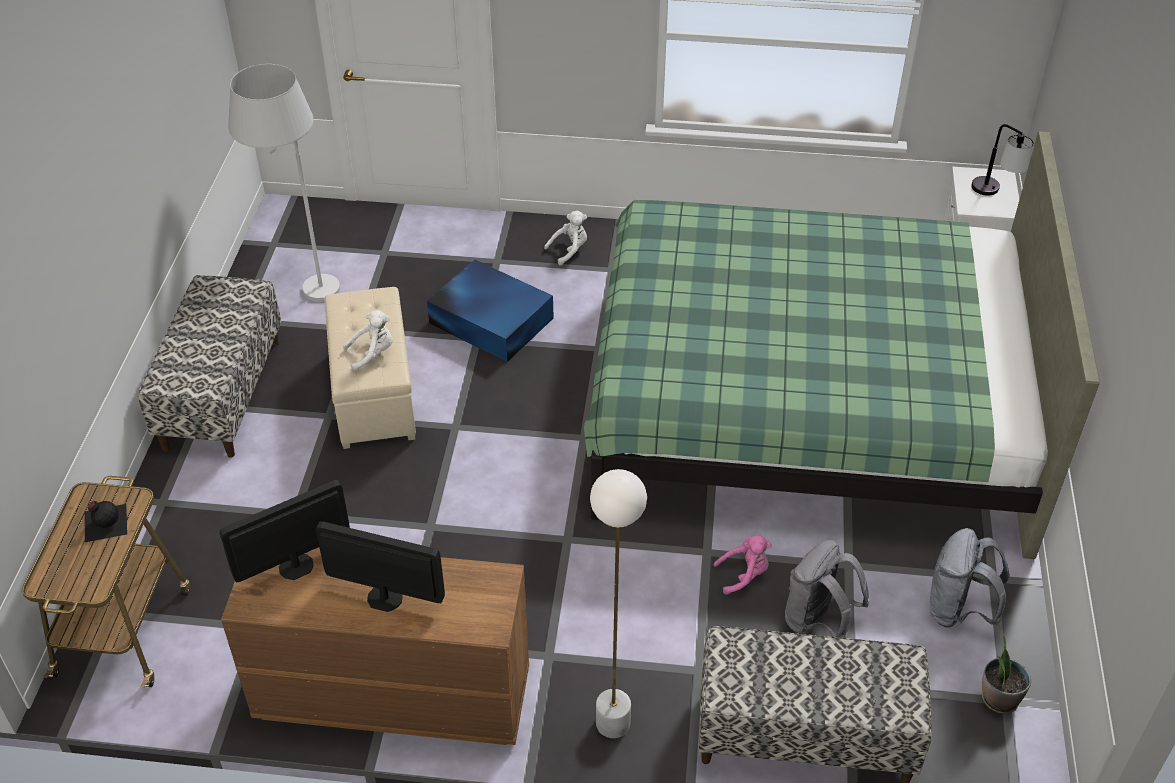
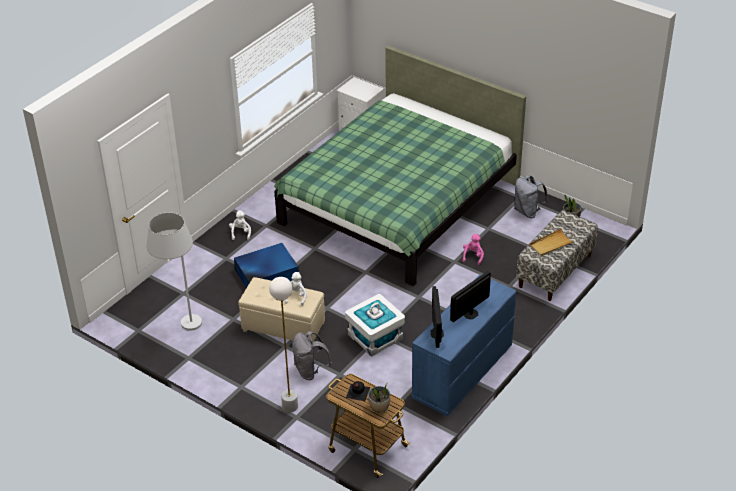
camera: 60 degrees left, 5 degrees down
bench [138,275,281,458] -> none
brown dresser [221,547,529,745] -> blue dresser [412,274,516,416]
white floor lamp [590,469,647,738] -> white floor lamp moved to [269,277,298,413]
grey backpack [785,540,869,638] -> grey backpack moved to [293,331,332,380]
table lamp [971,124,1034,196] -> none
none -> white storage box [345,294,405,357]
none -> potted plant [368,383,390,414]
none -> beige tray [529,229,574,256]

